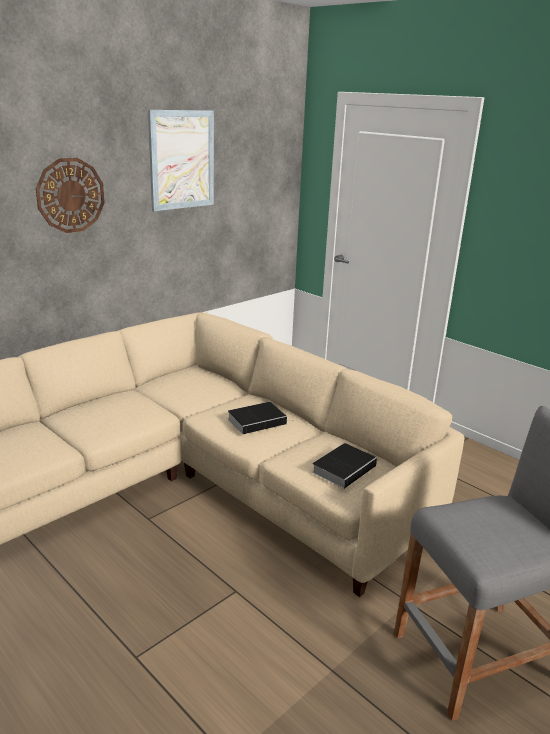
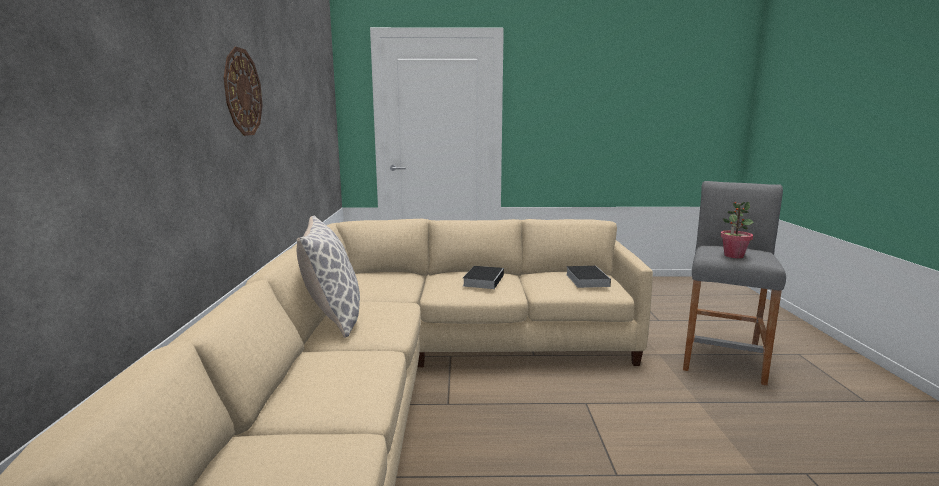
camera: 45 degrees left, 10 degrees down
picture [148,110,214,211] -> none
none -> pillow [296,216,360,338]
none -> potted plant [720,202,754,258]

